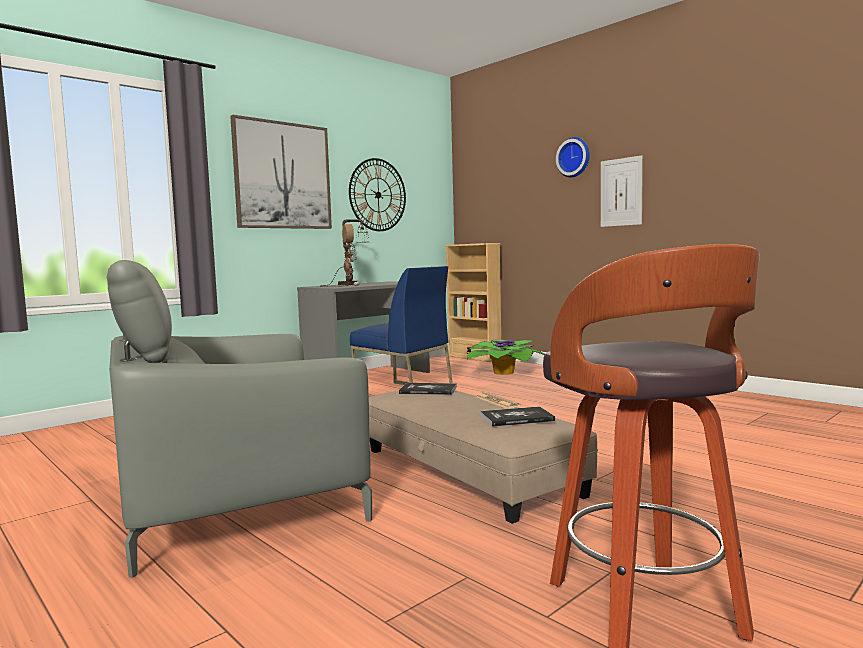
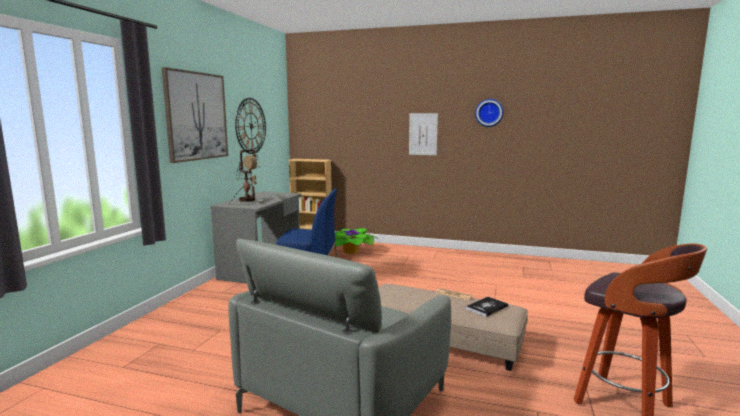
camera: 30 degrees left, 5 degrees up
book [399,383,457,395] -> none
wall clock [556,137,590,177] -> wall clock moved to [475,99,503,127]

